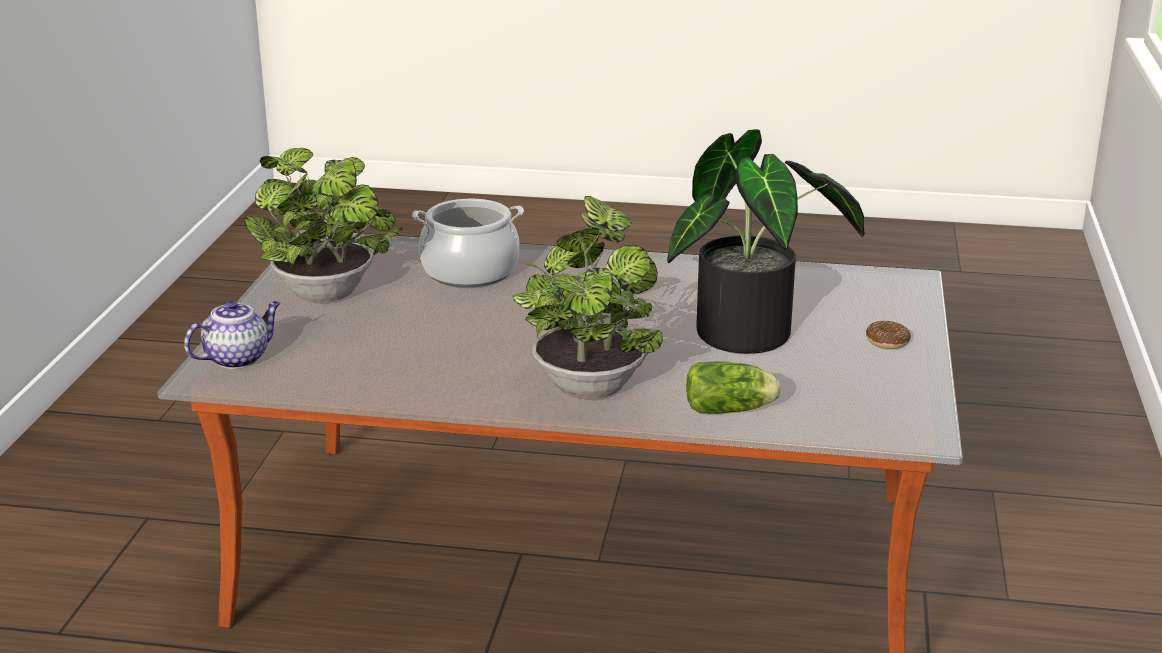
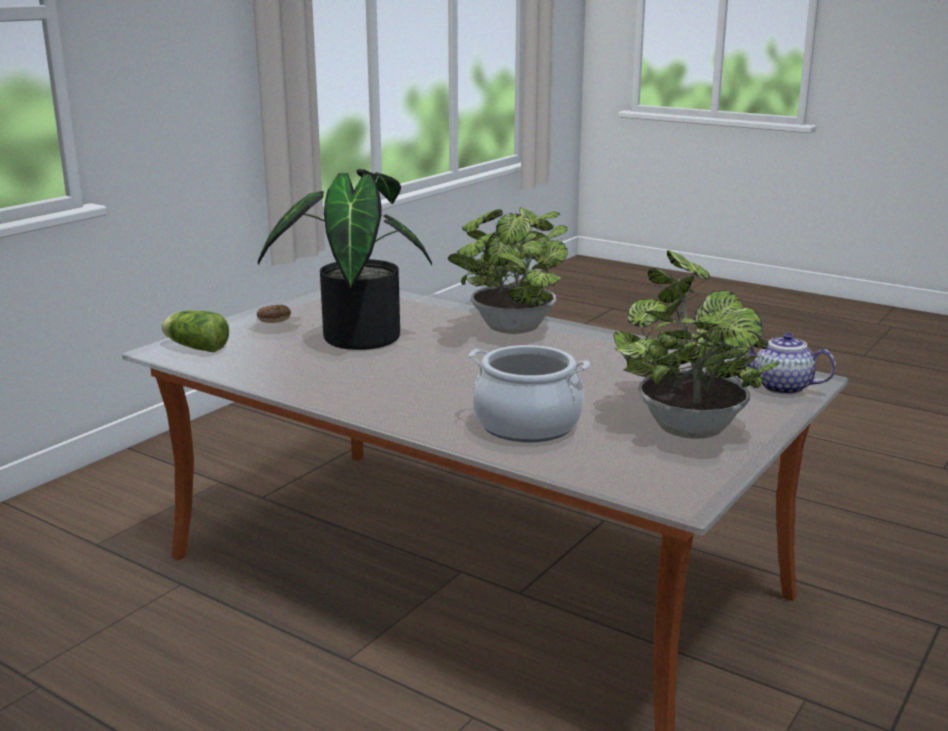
camera: 155 degrees left, 5 degrees down
teapot [184,300,280,369] -> teapot turned 45 degrees clockwise [746,333,836,395]
lettuce [686,361,781,414] -> lettuce moved to [162,310,229,352]

